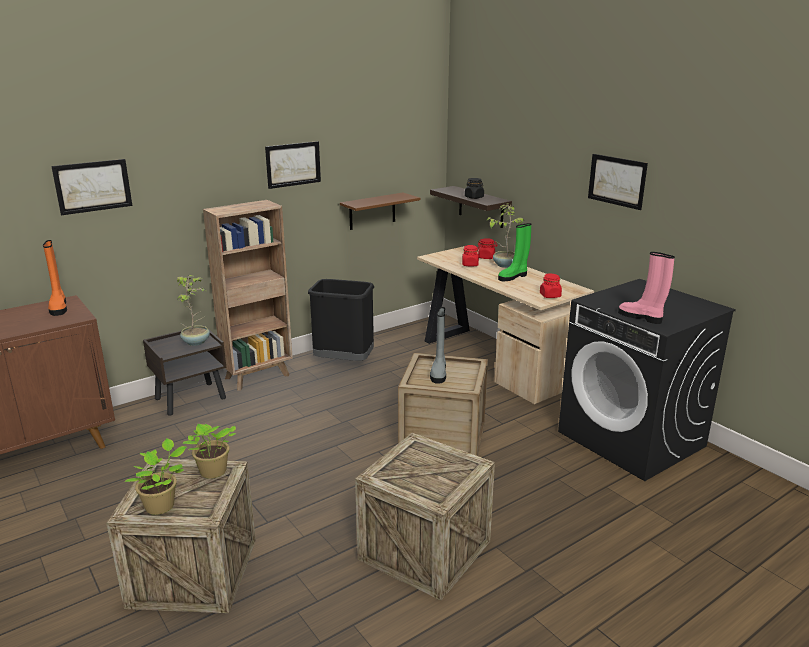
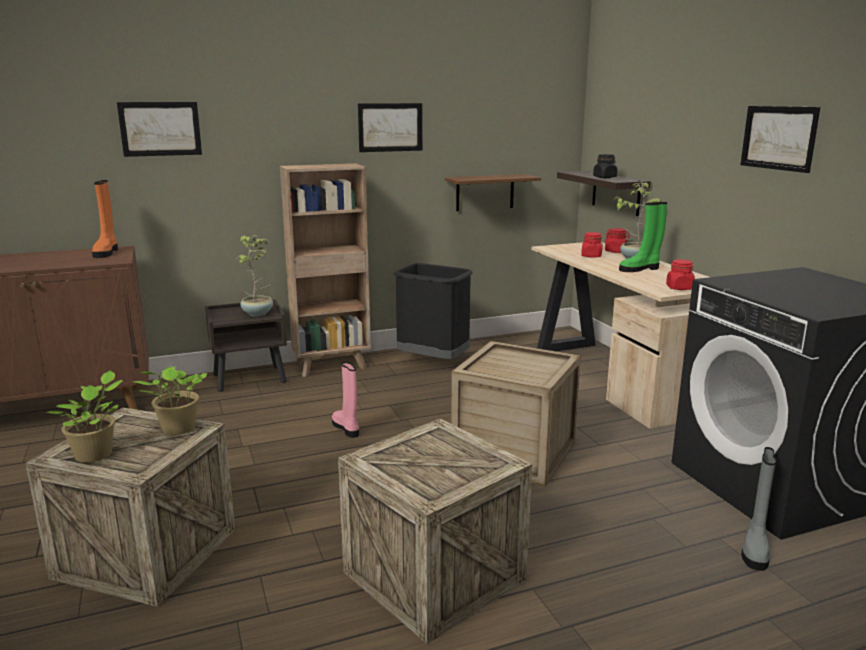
camera: 15 degrees right, 5 degrees down
grey boot [430,307,446,384] -> grey boot moved to [741,447,776,571]
pink boot [618,252,675,324] -> pink boot moved to [332,362,359,438]

